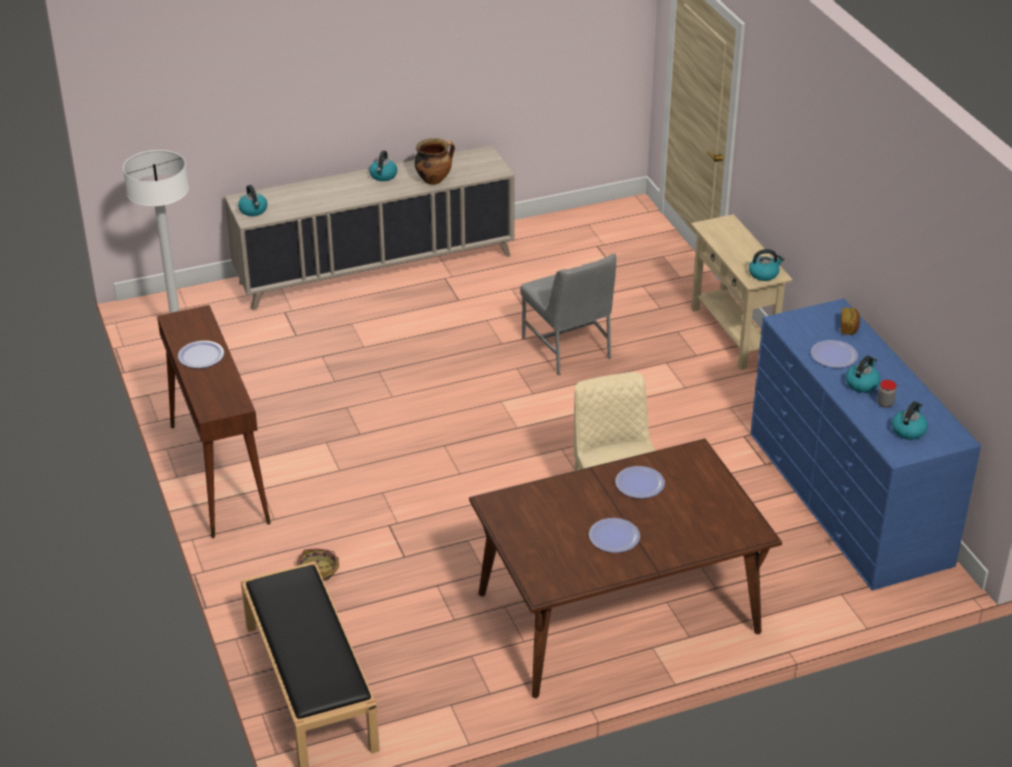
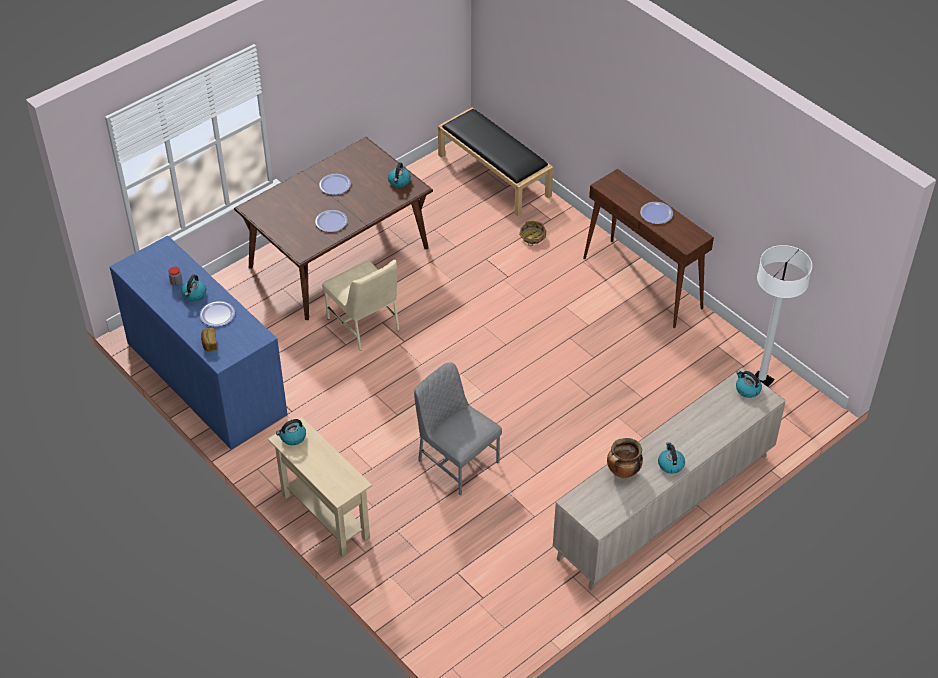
camera: 160 degrees right, 10 degrees up
kettle [892,401,928,440] -> kettle moved to [388,162,411,187]

